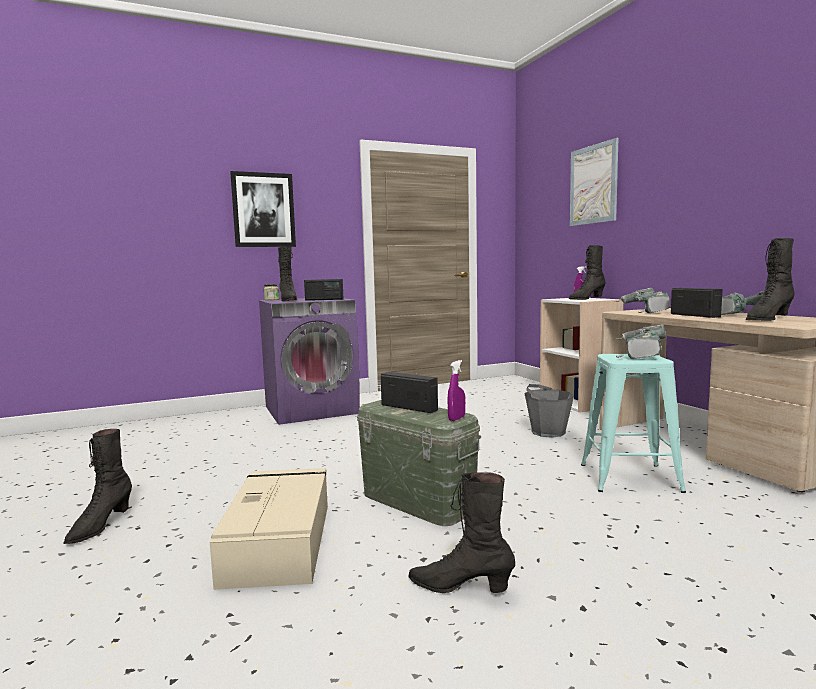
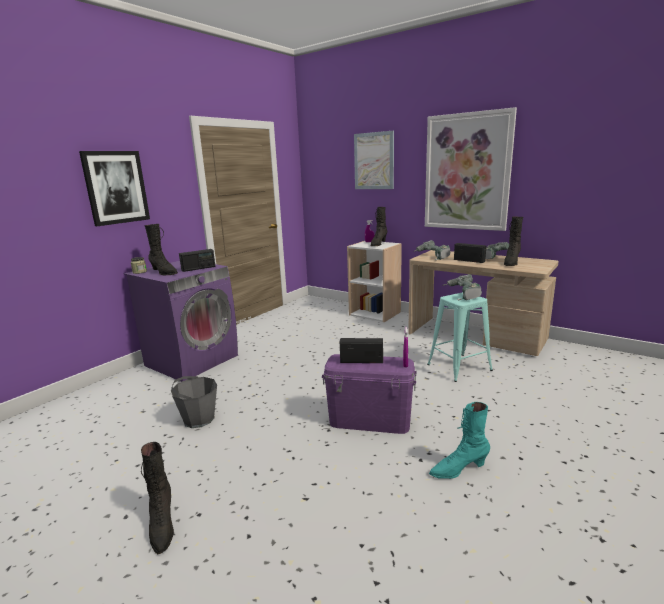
camera: 30 degrees left, 10 degrees up
beige storage box [210,468,328,590] -> none
green storage box [357,400,481,526] -> purple storage box [322,354,417,434]
black boot [408,472,515,593] -> turquoise boot [429,402,490,479]
grey bucket [524,384,574,438] -> grey bucket moved to [171,376,217,428]
none -> picture [425,107,517,231]

